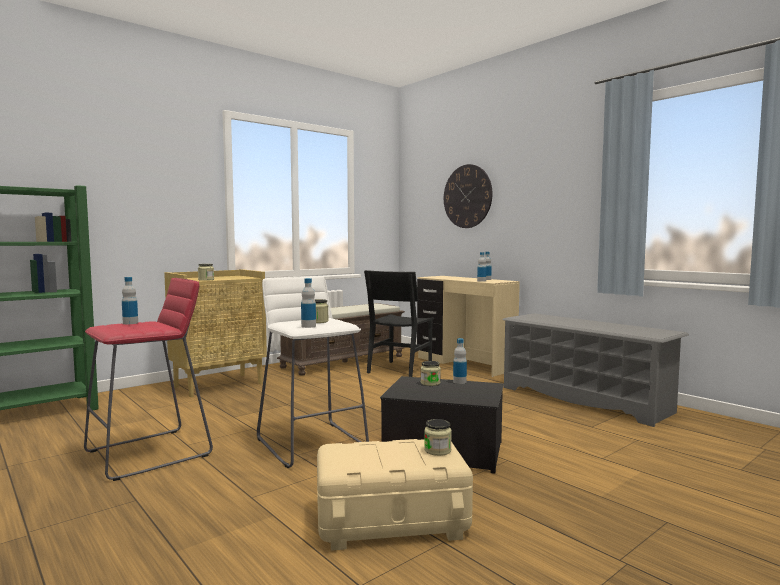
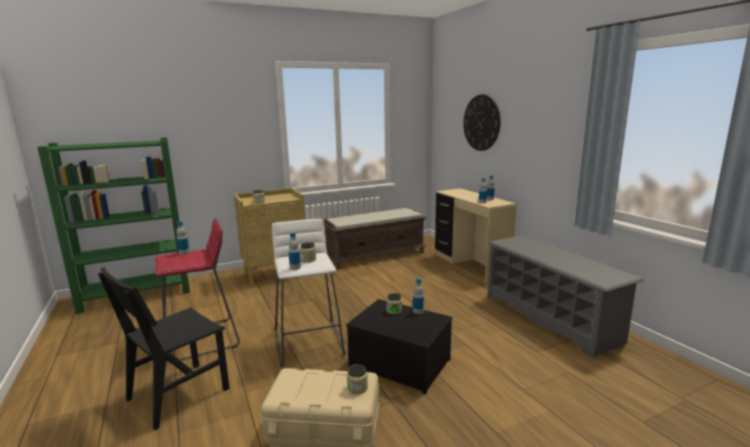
camera: 15 degrees right, 10 degrees up
black chair [364,270,434,377] -> black chair moved to [98,267,230,430]

